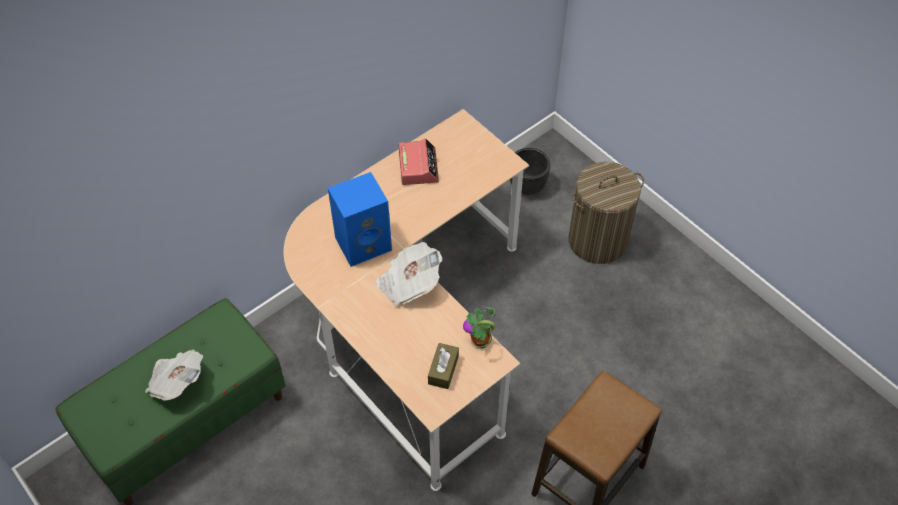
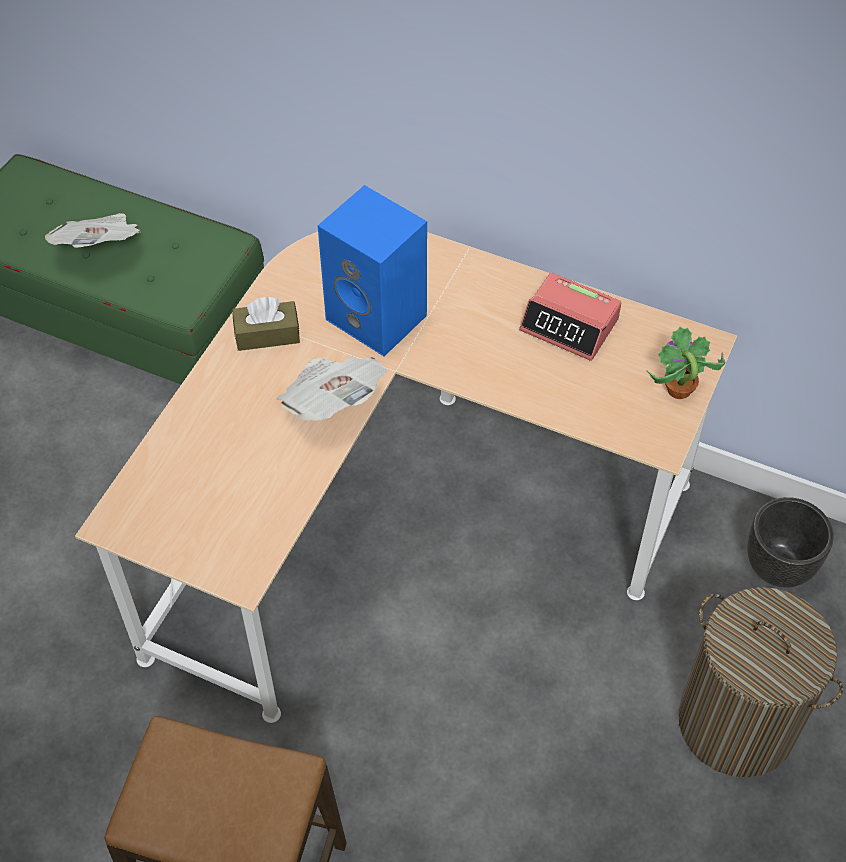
camera: 65 degrees right, 0 degrees up
alarm clock [399,138,439,185] -> alarm clock turned 60 degrees clockwise [519,273,621,361]
brown tissue box [428,343,459,389] -> brown tissue box moved to [232,297,300,351]
potted plant [463,306,495,349] -> potted plant moved to [646,327,725,399]

